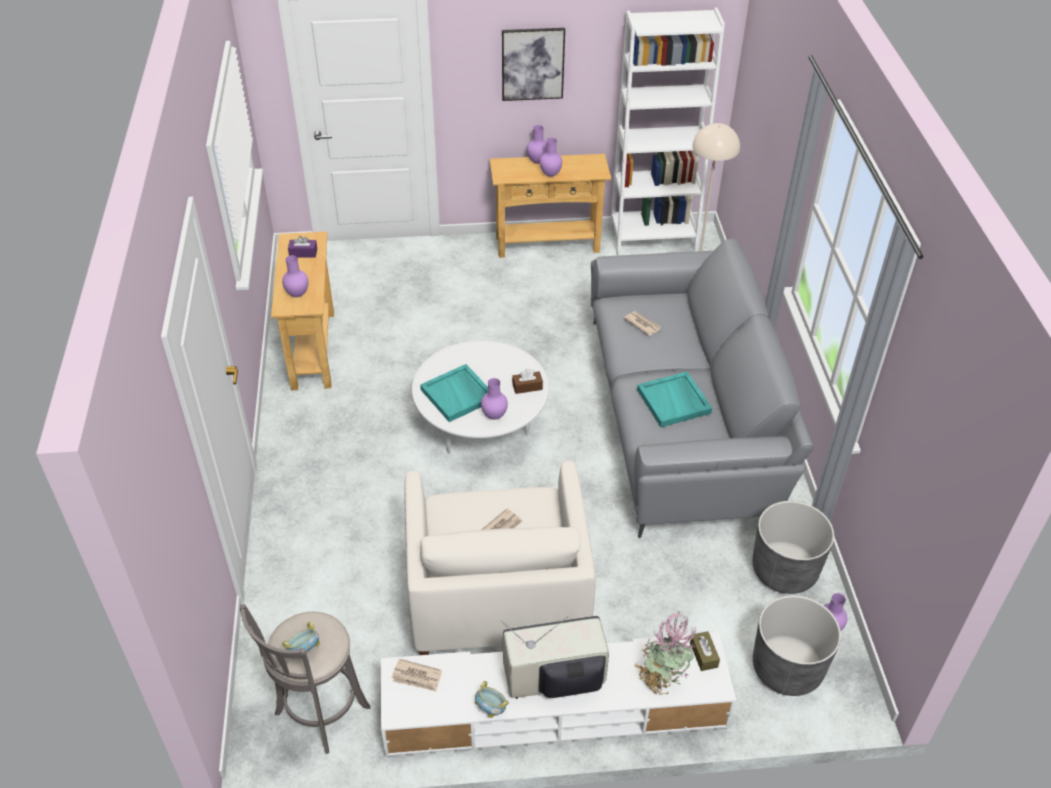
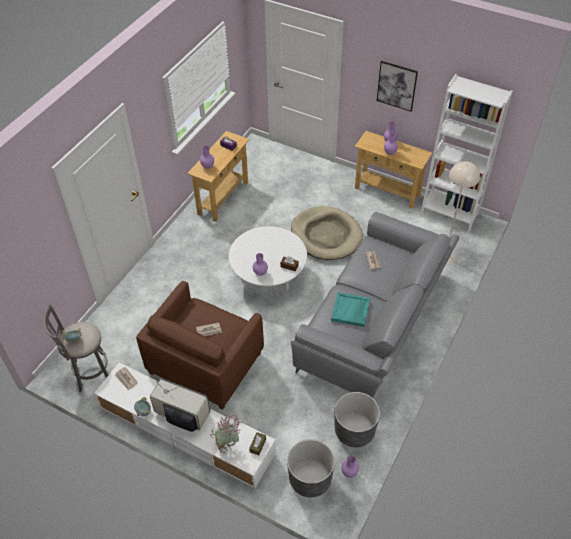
camera: 35 degrees right, 5 degrees up
white armchair [405,461,596,655] -> brown armchair [136,281,264,410]
turquoise tray [420,364,488,422] -> none
none -> beige dog bed [291,206,363,260]

